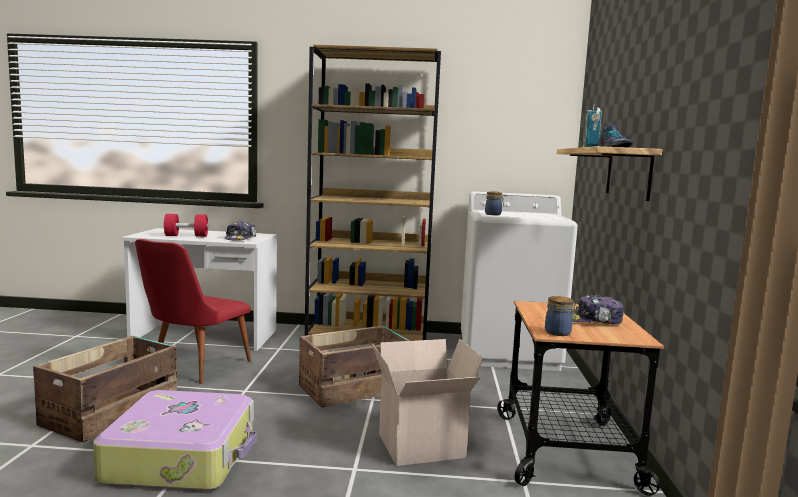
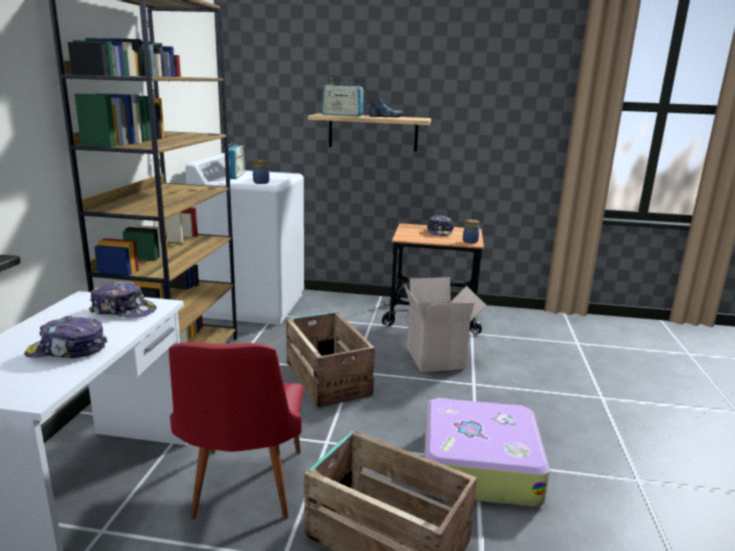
camera: 85 degrees left, 10 degrees up
red chair [135,239,251,384] -> red chair turned 60 degrees clockwise [169,342,304,519]
red dumbbell [164,214,208,237] -> cap [24,316,107,358]
none -> radio [225,144,245,179]

